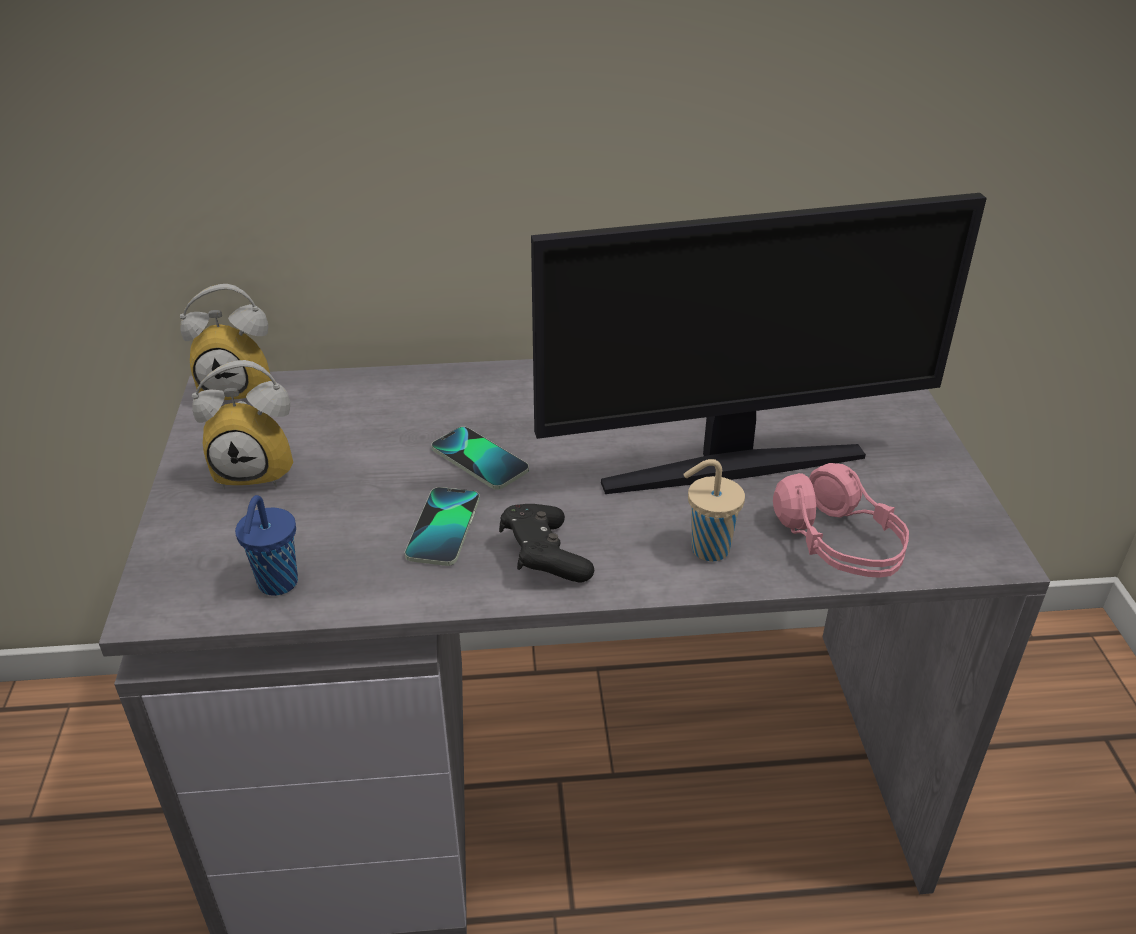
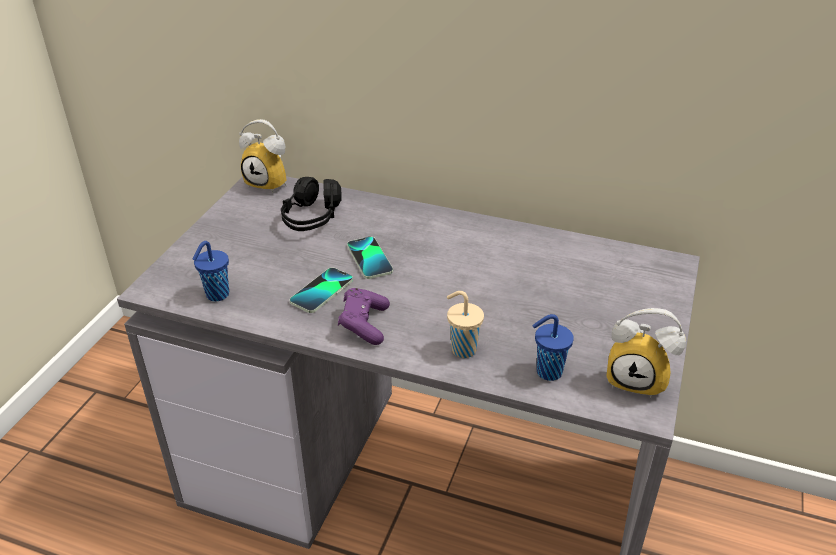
camera: 25 degrees right, 0 degrees up
alarm clock [192,360,293,489] -> alarm clock moved to [606,308,686,398]
black game controller [499,504,594,583] -> purple game controller [338,288,390,345]
monitor [531,193,987,494] -> none
pink headphones [773,463,909,578] -> blue cup [533,314,574,381]
none -> black headphones [281,177,342,231]

